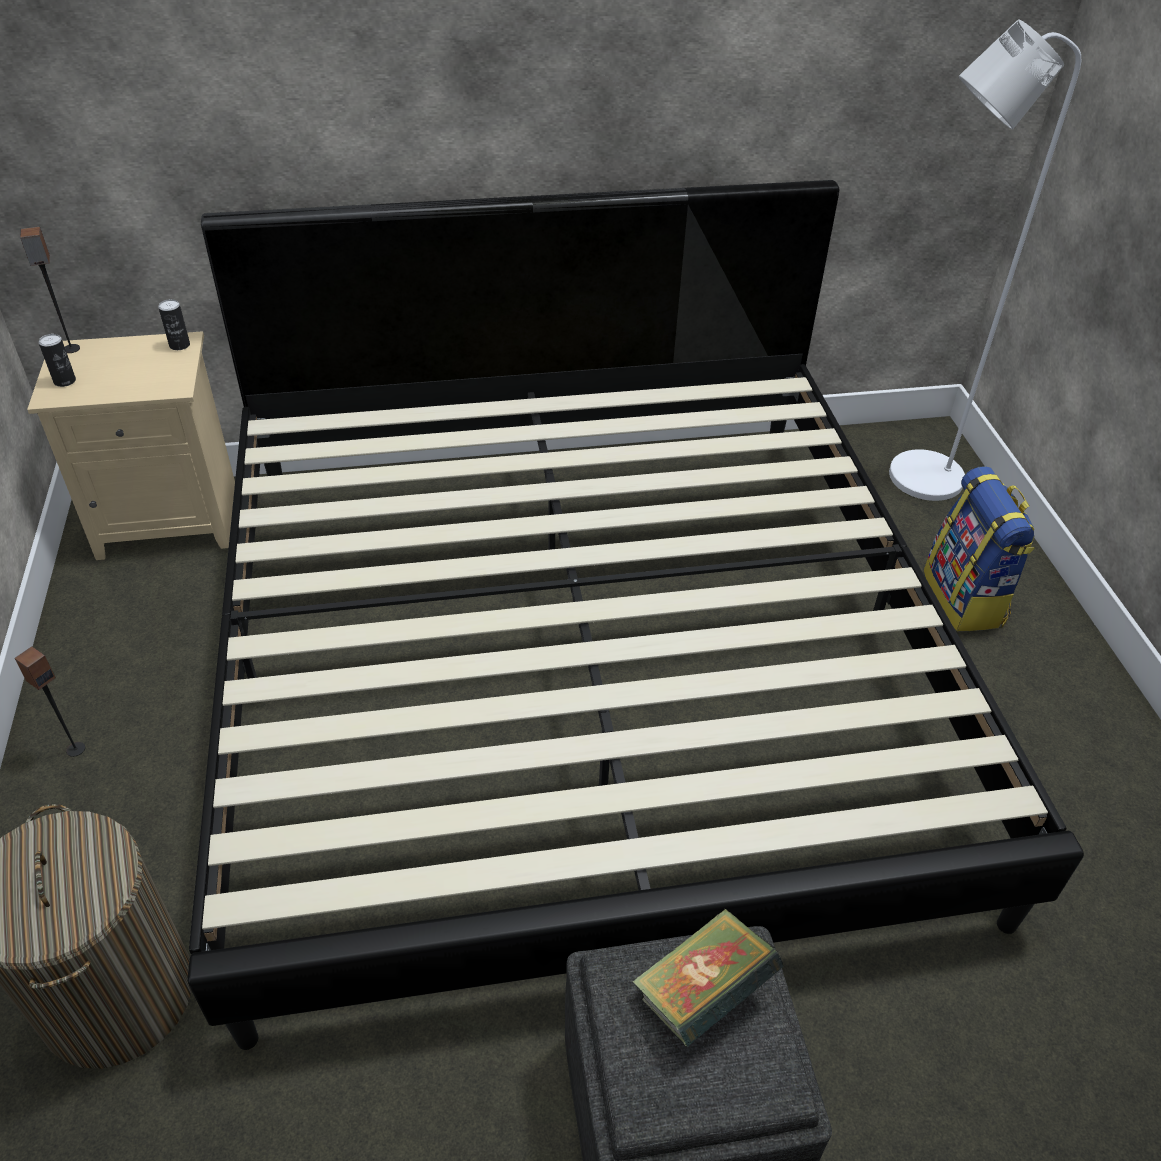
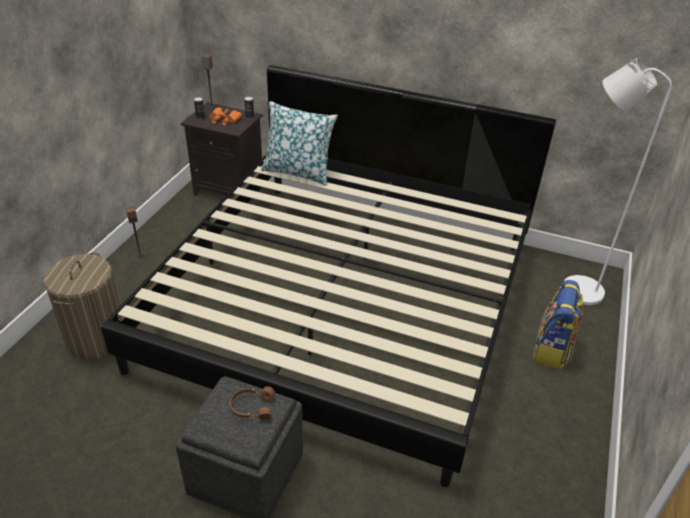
camera: 30 degrees right, 5 degrees down
beige nightstand [27,331,235,560] -> black nightstand [181,102,263,196]
book [632,909,784,1047] -> brown headphones [230,386,275,420]
none -> orange binoculars [209,107,242,125]
none -> pillow [261,101,338,186]

